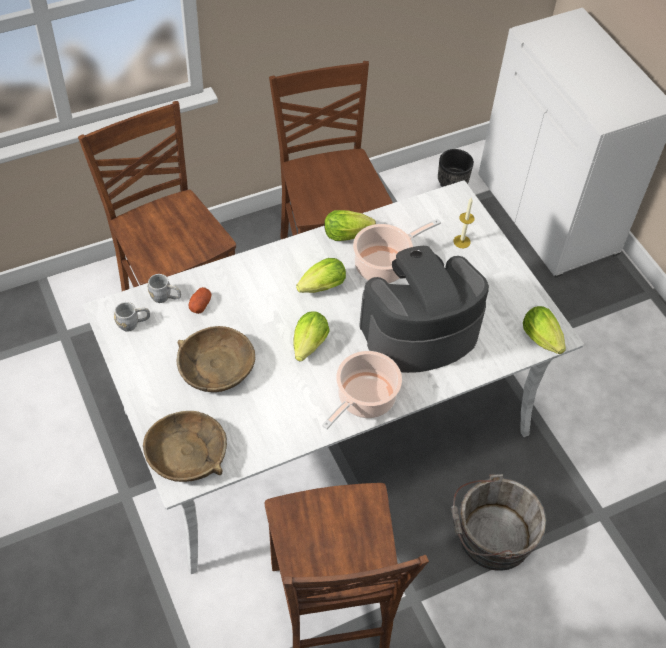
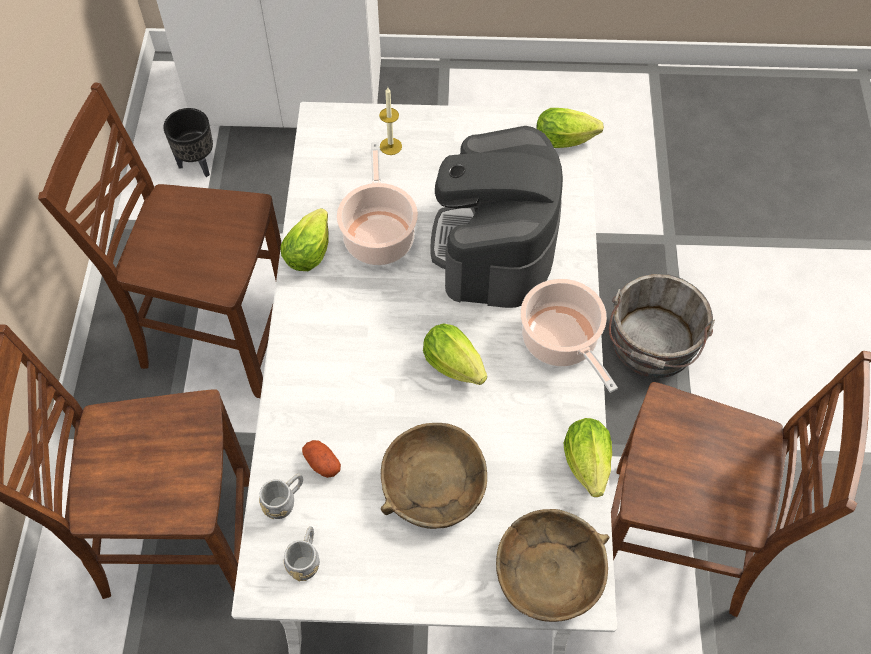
camera: 60 degrees left, 5 degrees up
lettuce [296,258,346,293] -> lettuce moved to [564,418,612,497]

